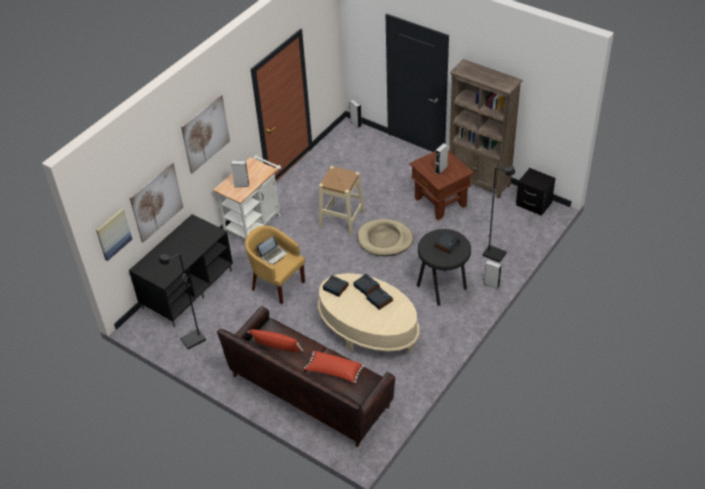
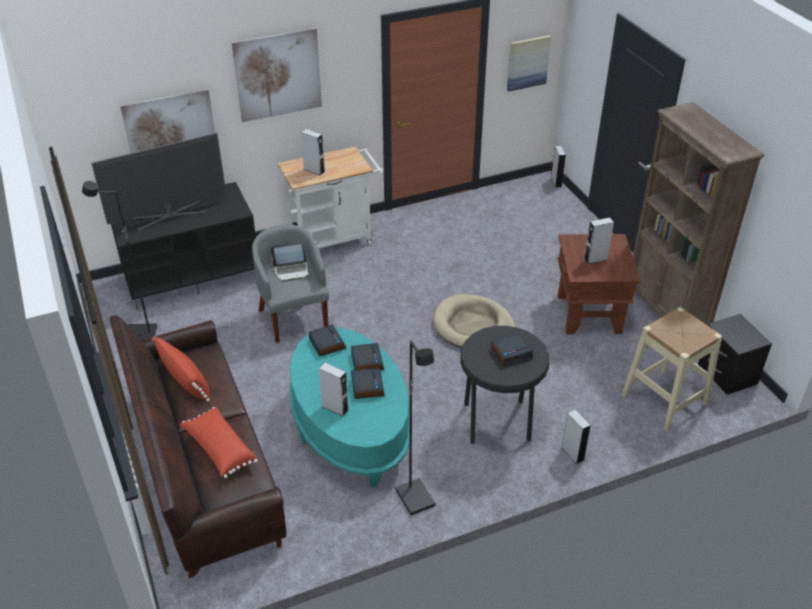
camera: 30 degrees right, 5 degrees down
picture [96,208,132,261] -> picture moved to [507,35,551,91]
yellow armchair [245,226,305,304] -> grey armchair [252,224,329,343]
beige coffee table [318,273,420,354] -> turquoise coffee table [289,327,410,488]
beige stool [319,166,365,235] -> beige stool moved to [622,307,722,431]
black floor lamp [482,166,515,263] -> black floor lamp moved to [395,340,435,516]
none -> television [91,133,226,230]
none -> grey speaker [319,363,349,417]

